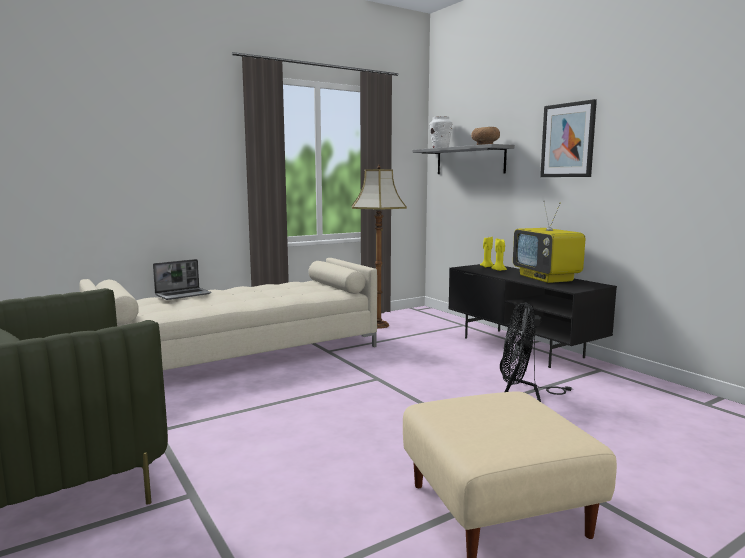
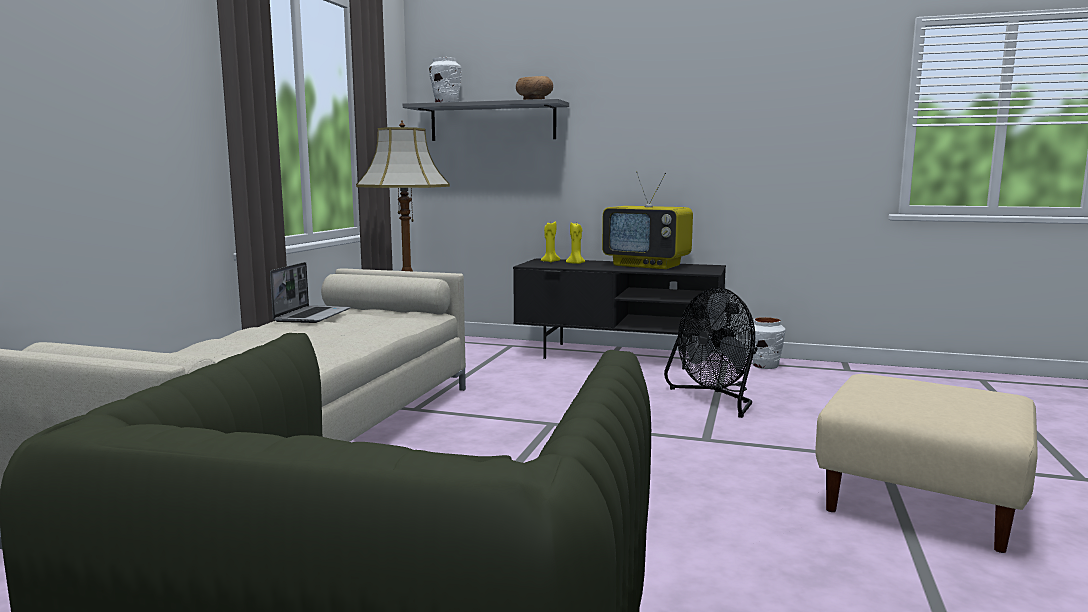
camera: 40 degrees left, 0 degrees up
laptop [153,259,211,300] -> laptop moved to [270,262,351,323]
picture [540,99,597,177] -> none
none -> white vase [749,317,786,369]

